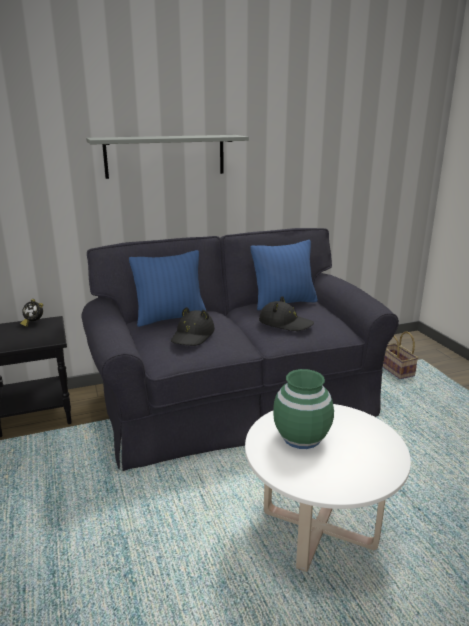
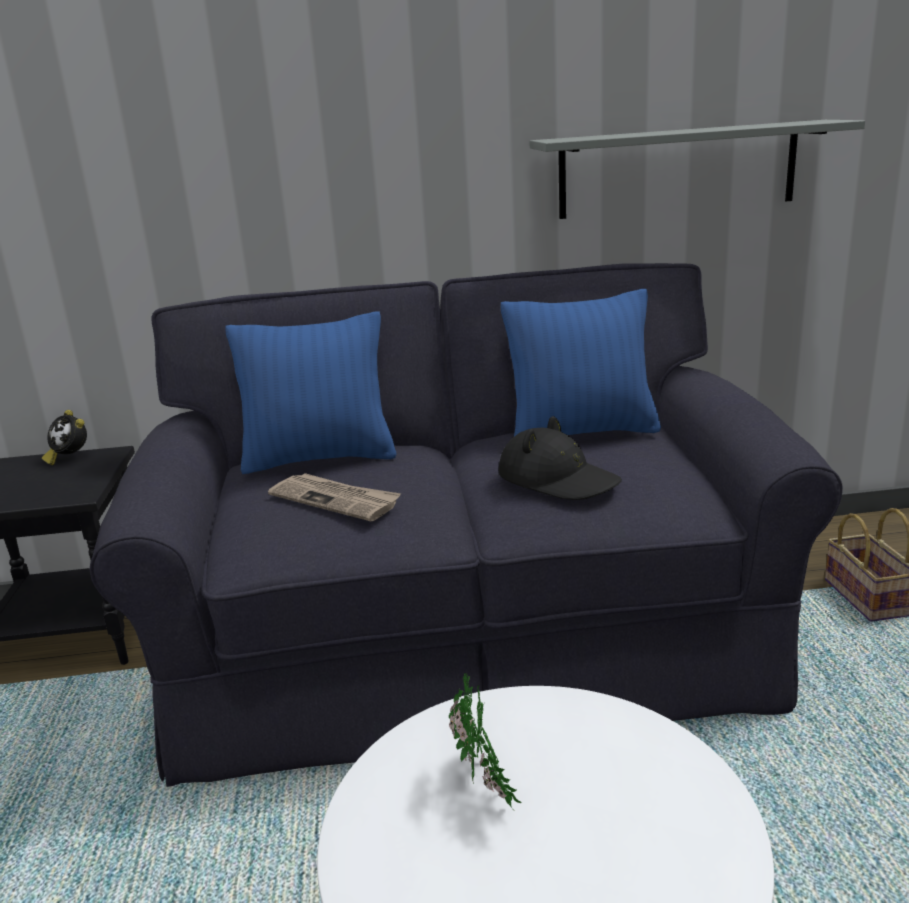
camera: 15 degrees right, 0 degrees up
grey shelf [86,135,249,179] -> grey shelf moved to [529,120,865,219]
black hat [171,307,215,346] -> newspaper [268,473,401,521]
green vase [273,369,334,449] -> potted plant [449,673,522,811]

